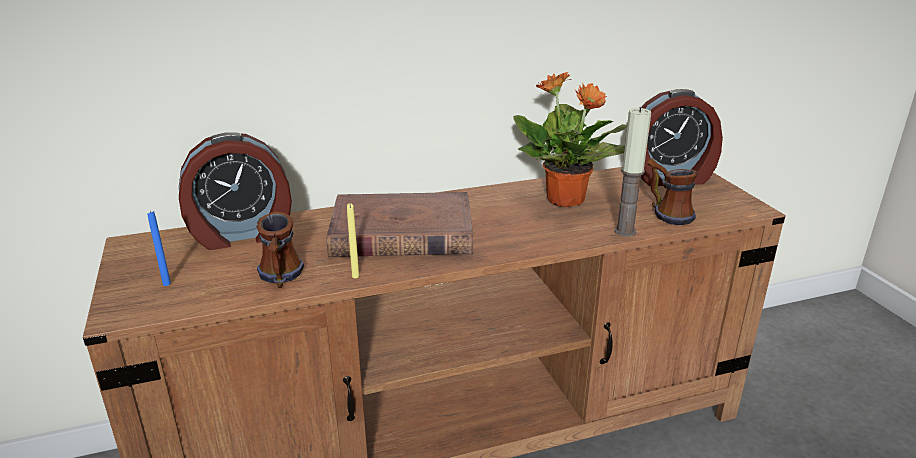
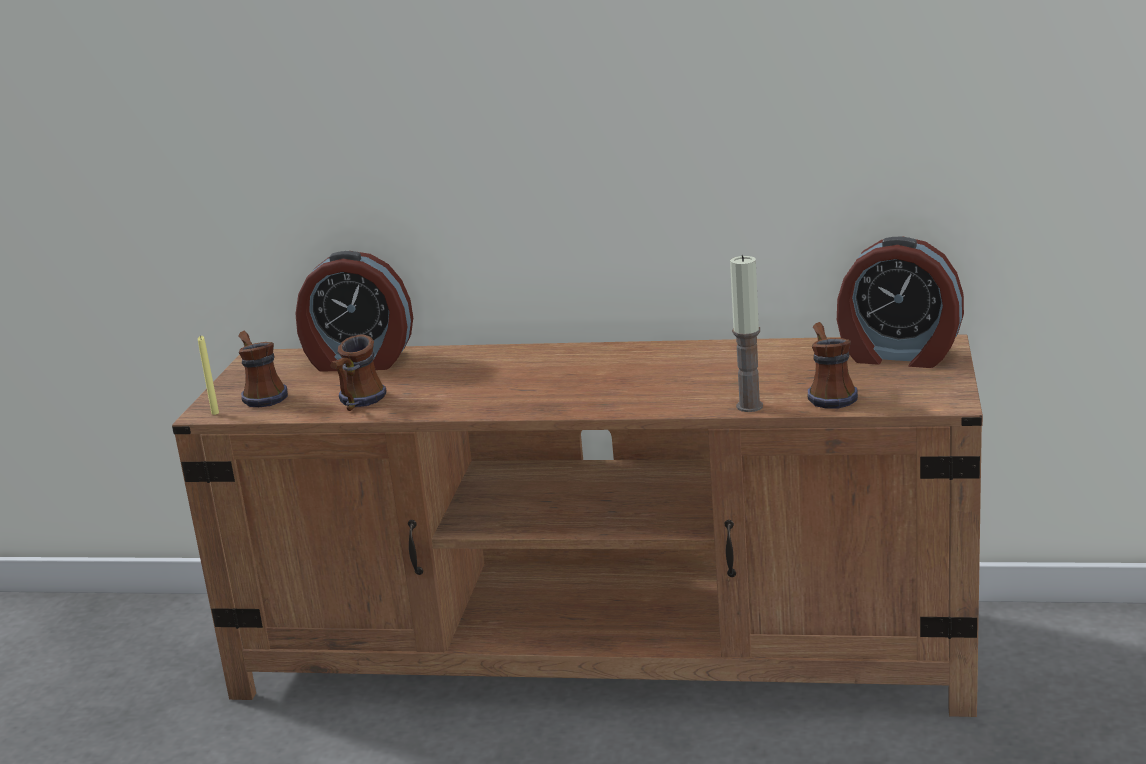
camera: 30 degrees right, 5 degrees down
blue candle [147,211,171,286] -> mug [238,331,288,407]
brown book [327,192,473,257] -> none
yellow candle [347,203,359,278] -> yellow candle moved to [198,335,219,415]
potted plant [513,72,627,208] -> none

